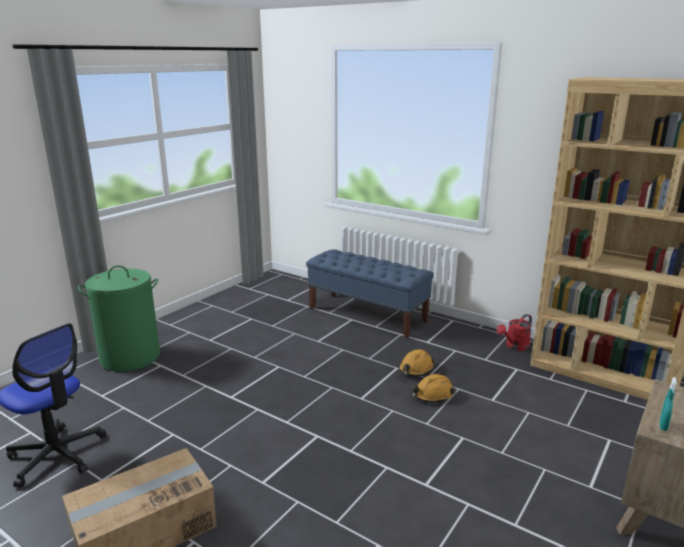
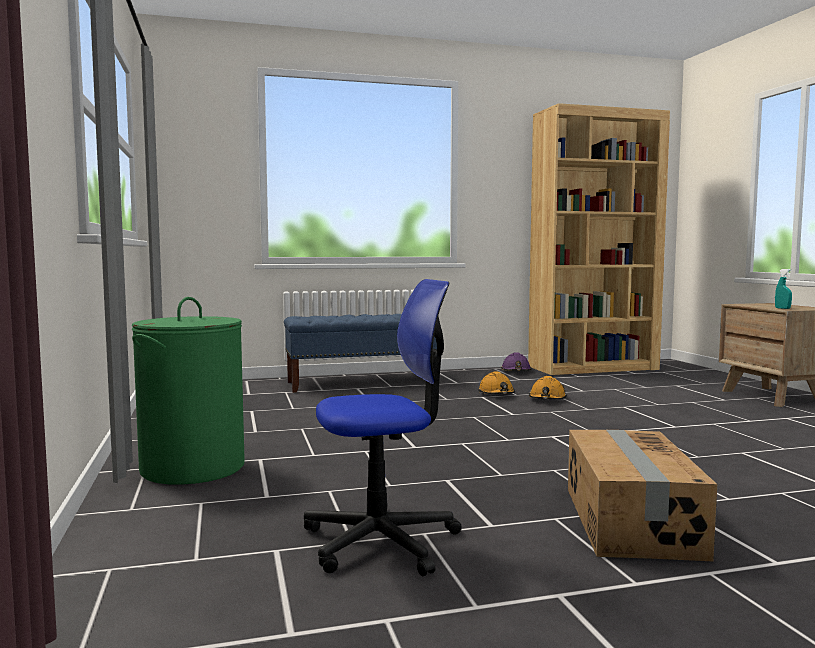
camera: 50 degrees left, 15 degrees down
red watering can [497,314,532,351] -> purple hard hat [501,352,531,371]

